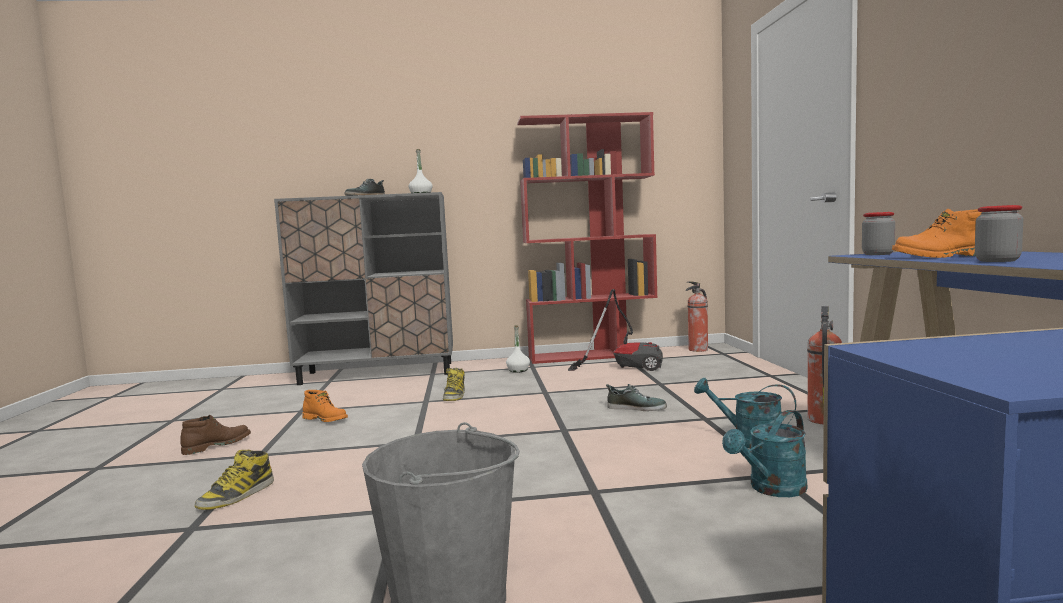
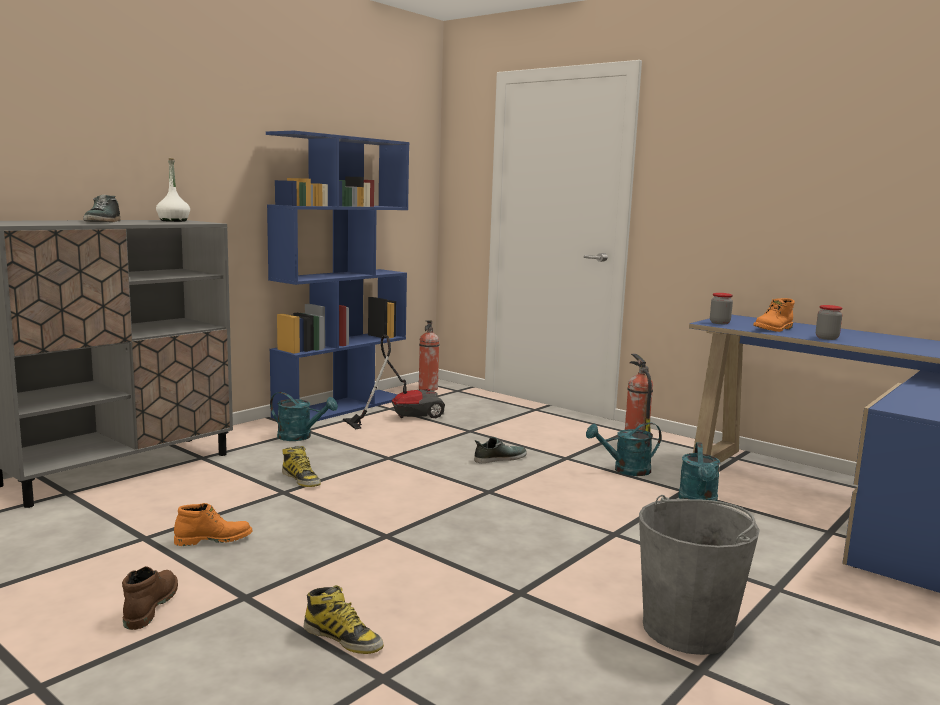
camera: 45 degrees left, 5 degrees up
boot [195,450,274,510] -> boot turned 45 degrees counterclockwise [304,585,384,654]
white bottle [506,326,530,373] -> turquoise watering can [270,392,338,441]
red bookcase [517,112,658,364] -> blue bookcase [266,131,409,421]

